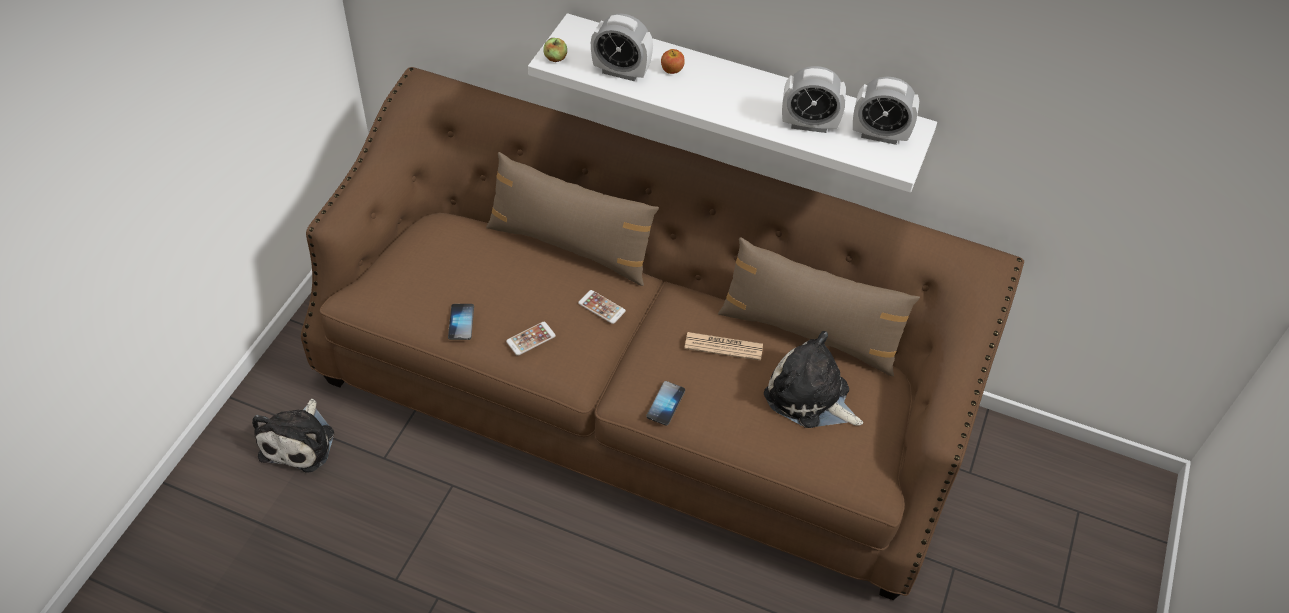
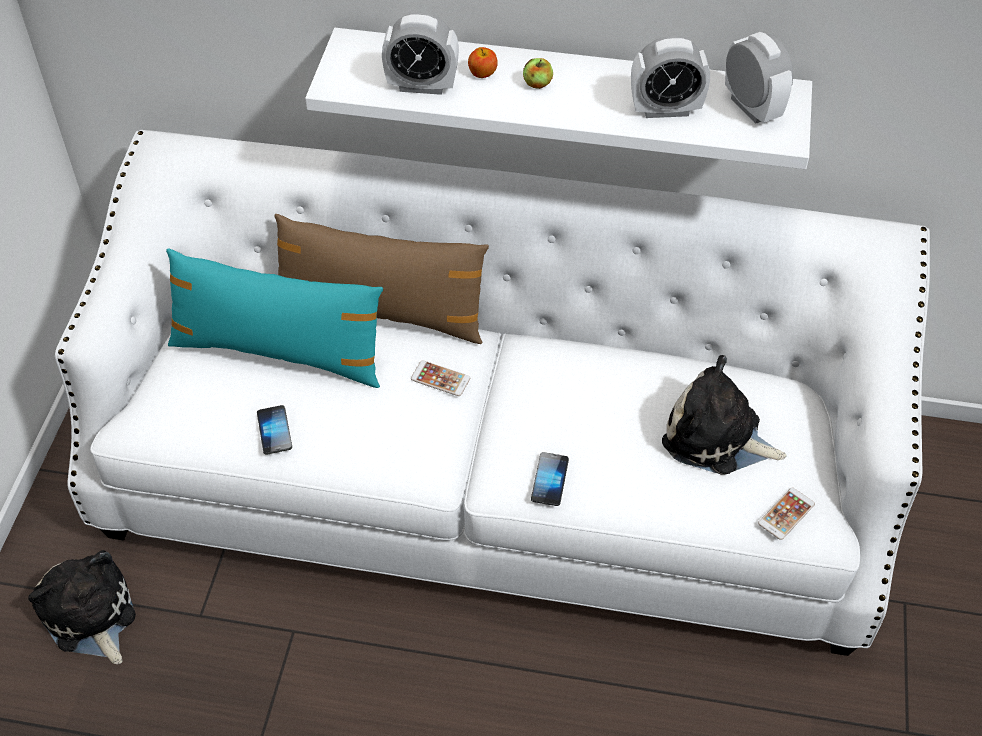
camera: 10 degrees left, 0 degrees up
plush toy [252,399,334,473] -> plush toy turned 150 degrees clockwise [28,550,136,664]
brown sofa [301,67,1024,600] -> white sofa [55,130,930,656]
phone [506,322,556,356] -> phone moved to [758,488,815,540]
apple [543,38,567,62] -> apple moved to [523,58,553,89]
newspaper [684,332,763,361] -> none
brown pillow [718,237,920,376] -> none
alarm clock [853,77,919,145] -> alarm clock turned 120 degrees counterclockwise [725,32,793,124]
none -> turquoise pillow [166,248,383,388]

